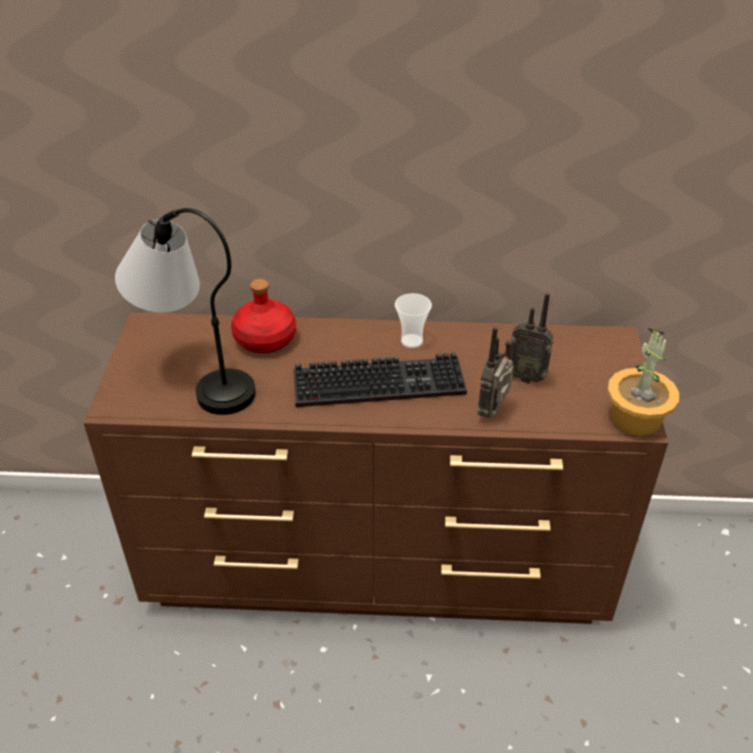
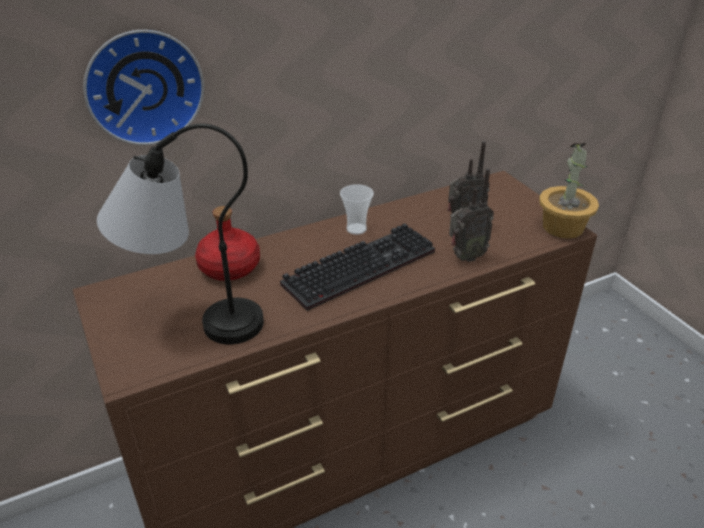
camera: 30 degrees left, 5 degrees down
radio [478,327,513,418] -> radio turned 105 degrees counterclockwise [449,168,494,262]
none -> wall clock [83,30,204,145]

